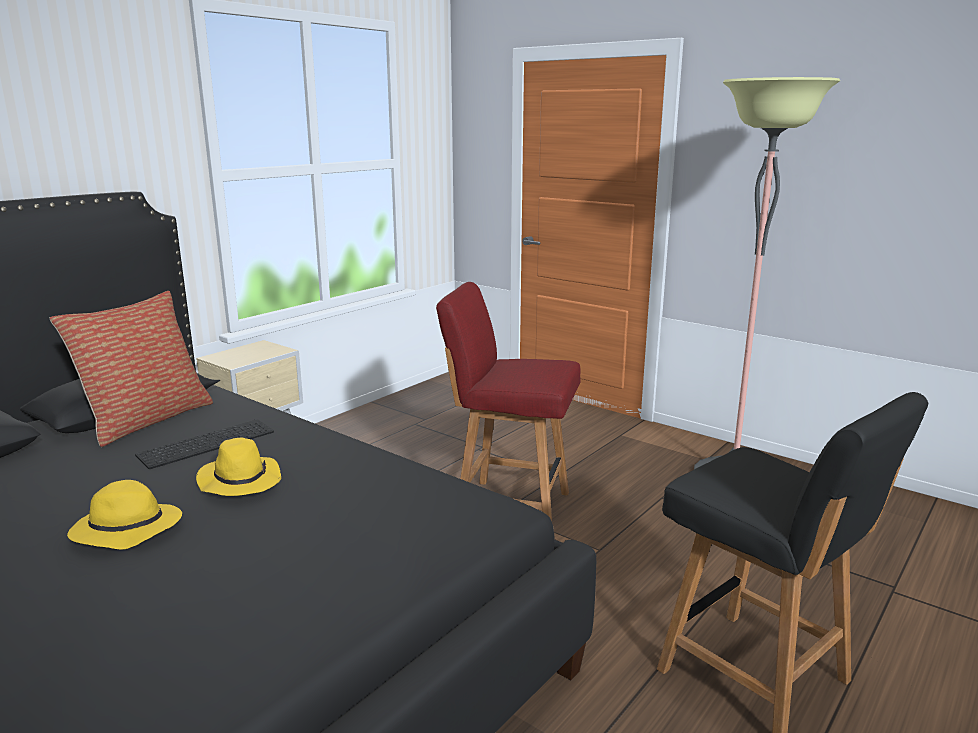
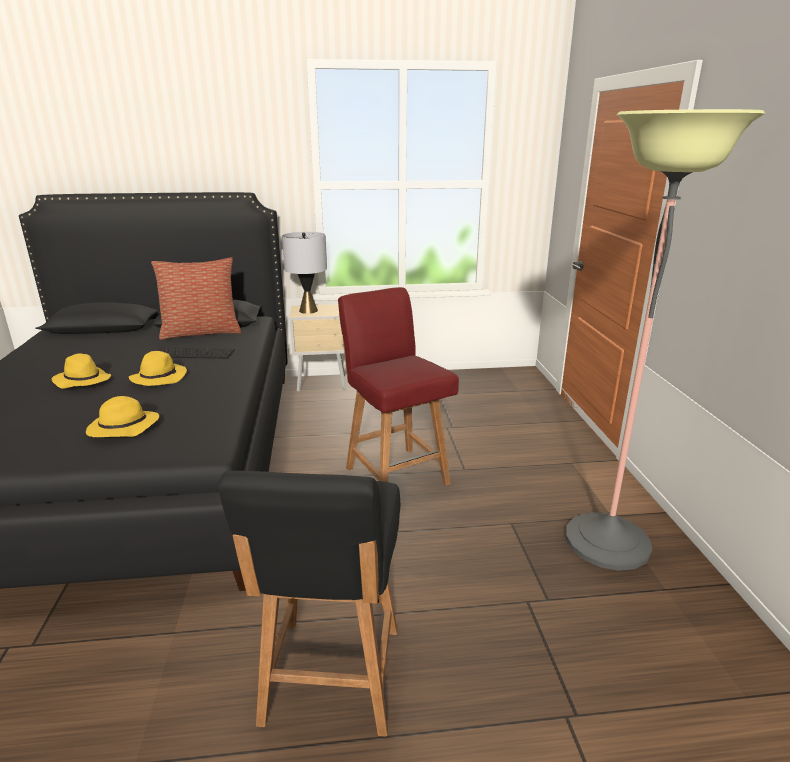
camera: 45 degrees right, 5 degrees up
none -> yellow hat [86,396,159,437]
none -> grey table lamp [282,232,327,314]

